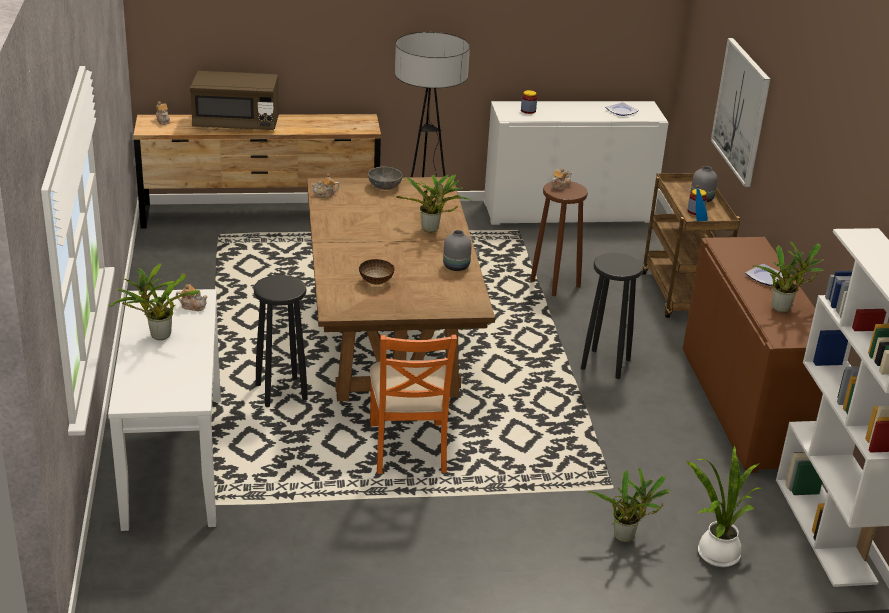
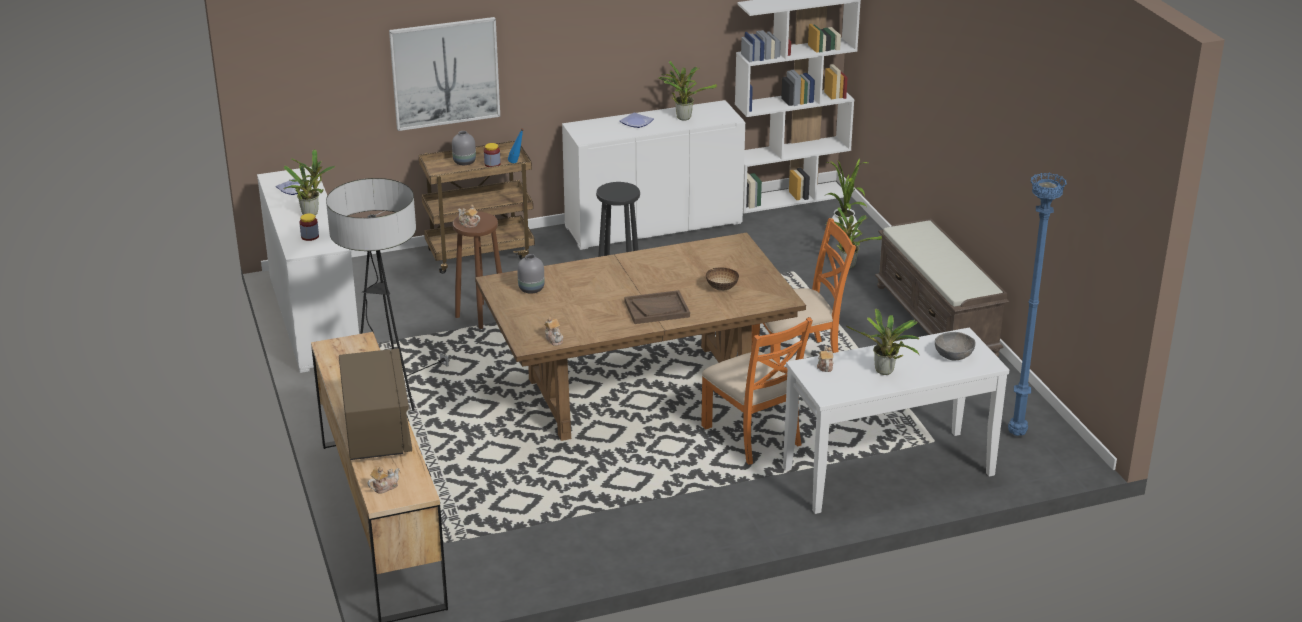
camera: 100 degrees left, 0 degrees up
black stool [254,275,308,407] -> orange chair [701,317,813,465]
grey bowl [368,166,402,190] -> grey bowl moved to [935,332,976,360]
potted plant [396,175,472,232] -> potted plant moved to [283,149,336,215]
grey vase [443,230,472,271] -> grey vase moved to [517,254,544,293]
brown cabinet [683,237,823,473] -> white cabinet [562,100,745,250]
none -> brown tray [624,290,690,324]
none -> brown bench [875,218,1009,357]
none -> blue floor lamp [1008,173,1067,436]

